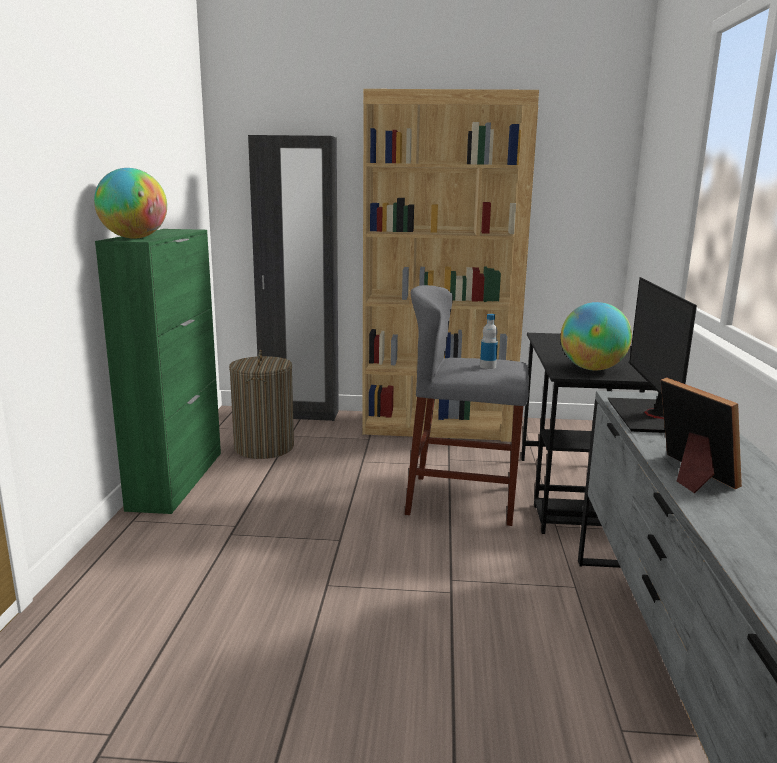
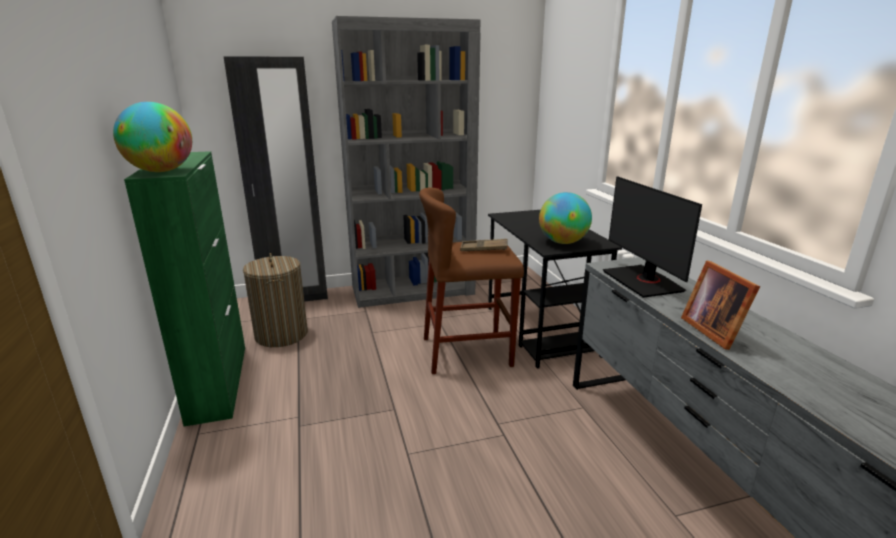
camera: 20 degrees left, 5 degrees up
brown bookcase [362,89,539,442] -> grey bookcase [332,16,481,308]
grey stool [405,285,529,526] -> brown stool [419,188,524,374]
bottle [480,314,498,369] -> brown tray [460,239,507,251]
picture frame [661,377,742,494] -> picture frame turned 150 degrees counterclockwise [681,260,760,350]

